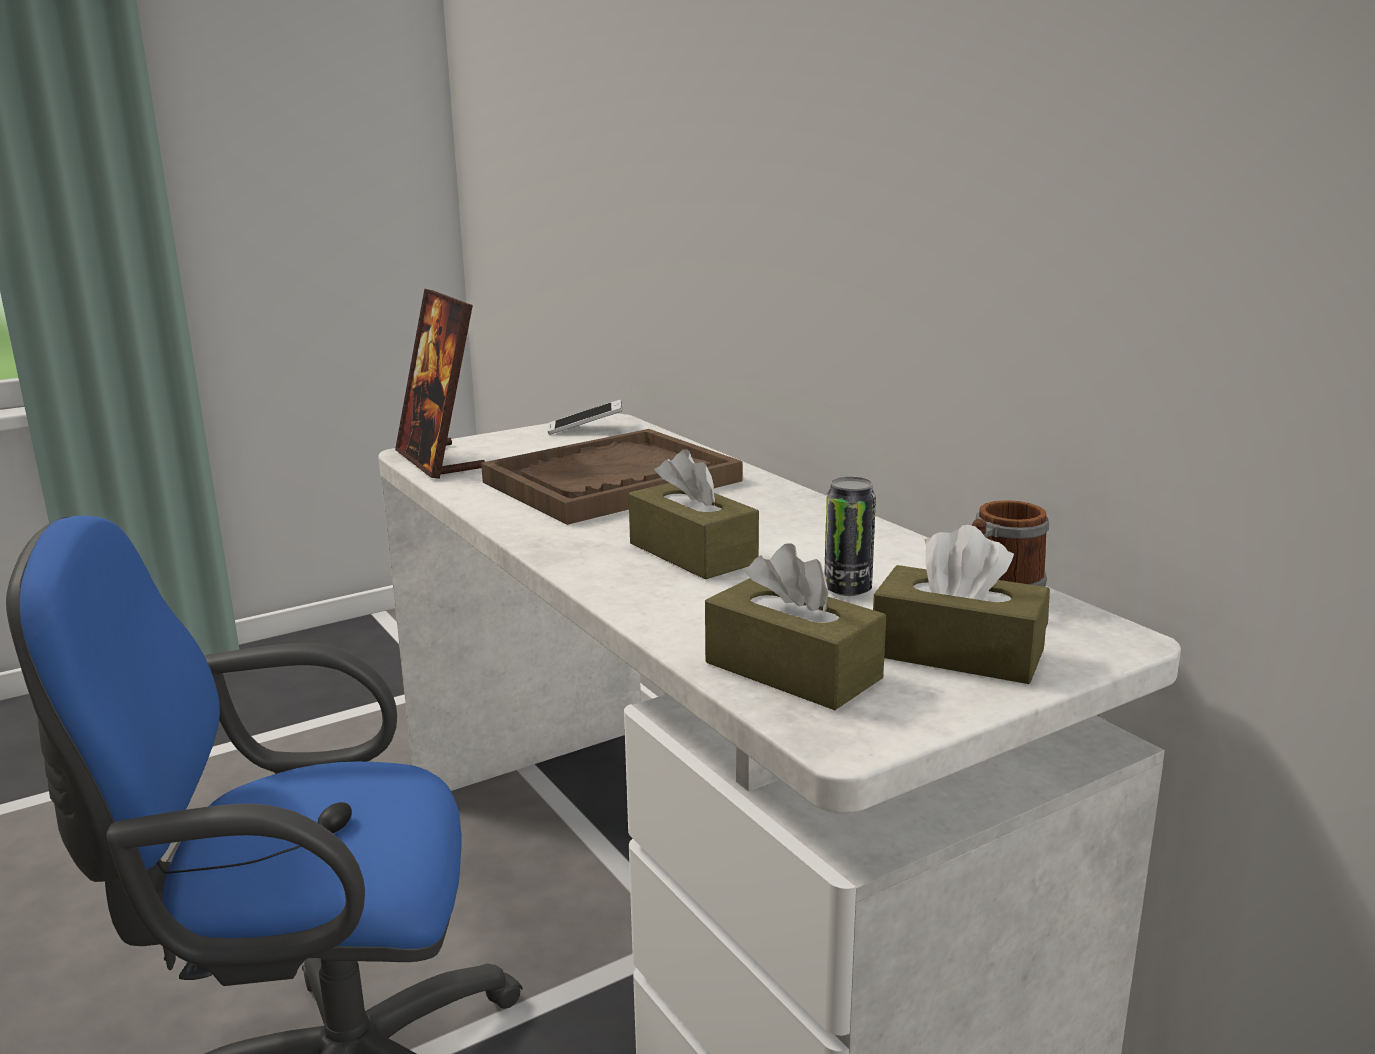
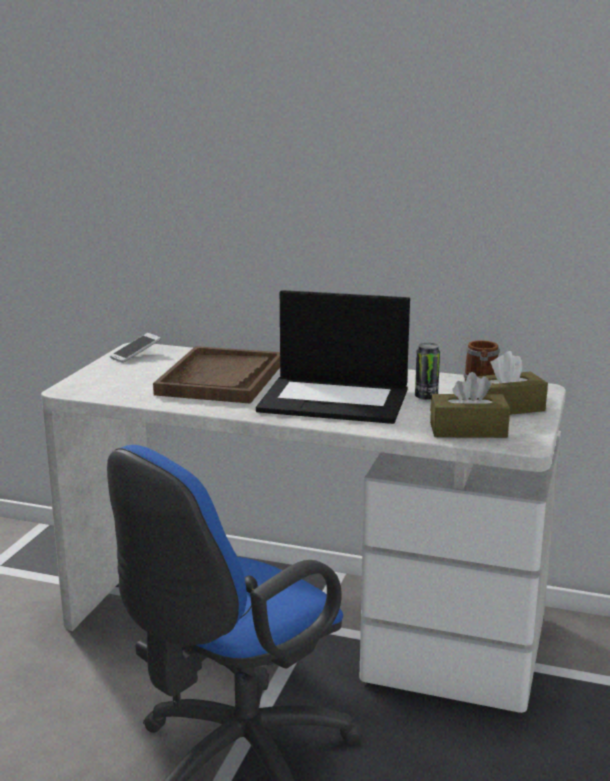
camera: 40 degrees left, 0 degrees up
picture frame [395,289,485,479] -> none
brown tissue box [629,449,759,580] -> laptop [256,290,410,424]

